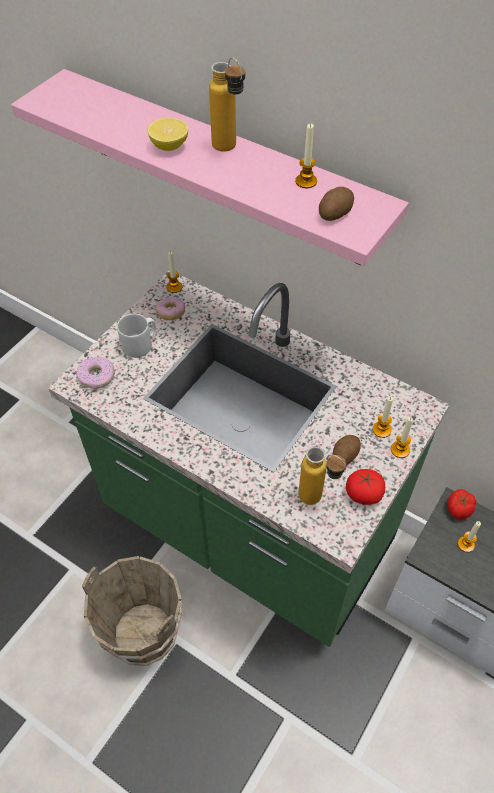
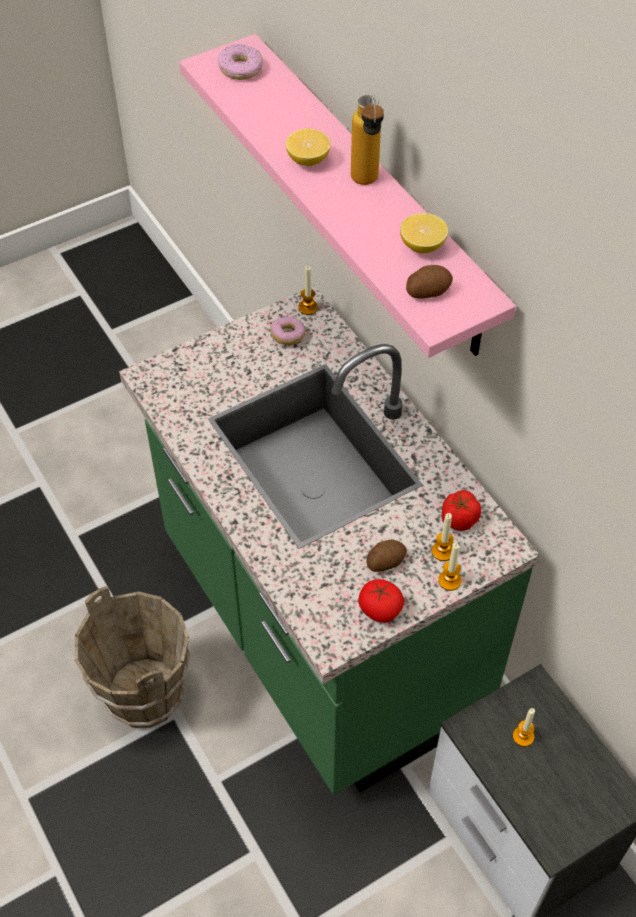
camera: 25 degrees right, 0 degrees up
donut [76,357,115,389] -> donut moved to [218,44,263,80]
grey mug [117,314,156,358] -> none
candle [295,123,317,188] -> lemon [400,213,448,253]
bottle [298,446,346,505] -> none
tomato [447,489,476,519] -> tomato moved to [442,490,481,531]

